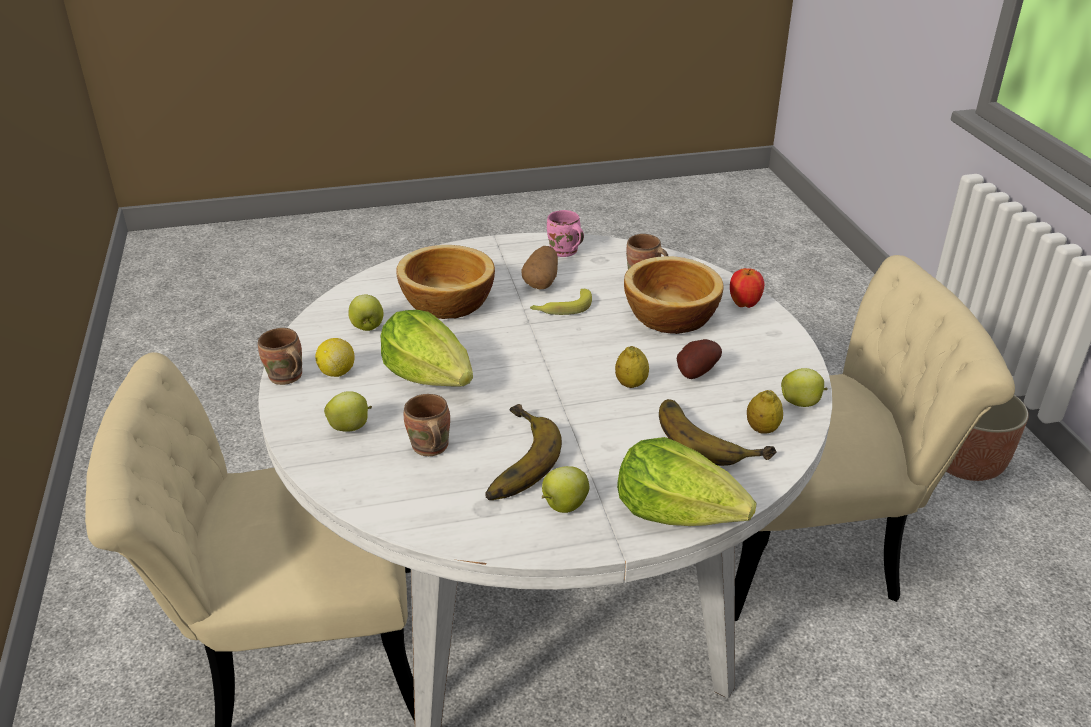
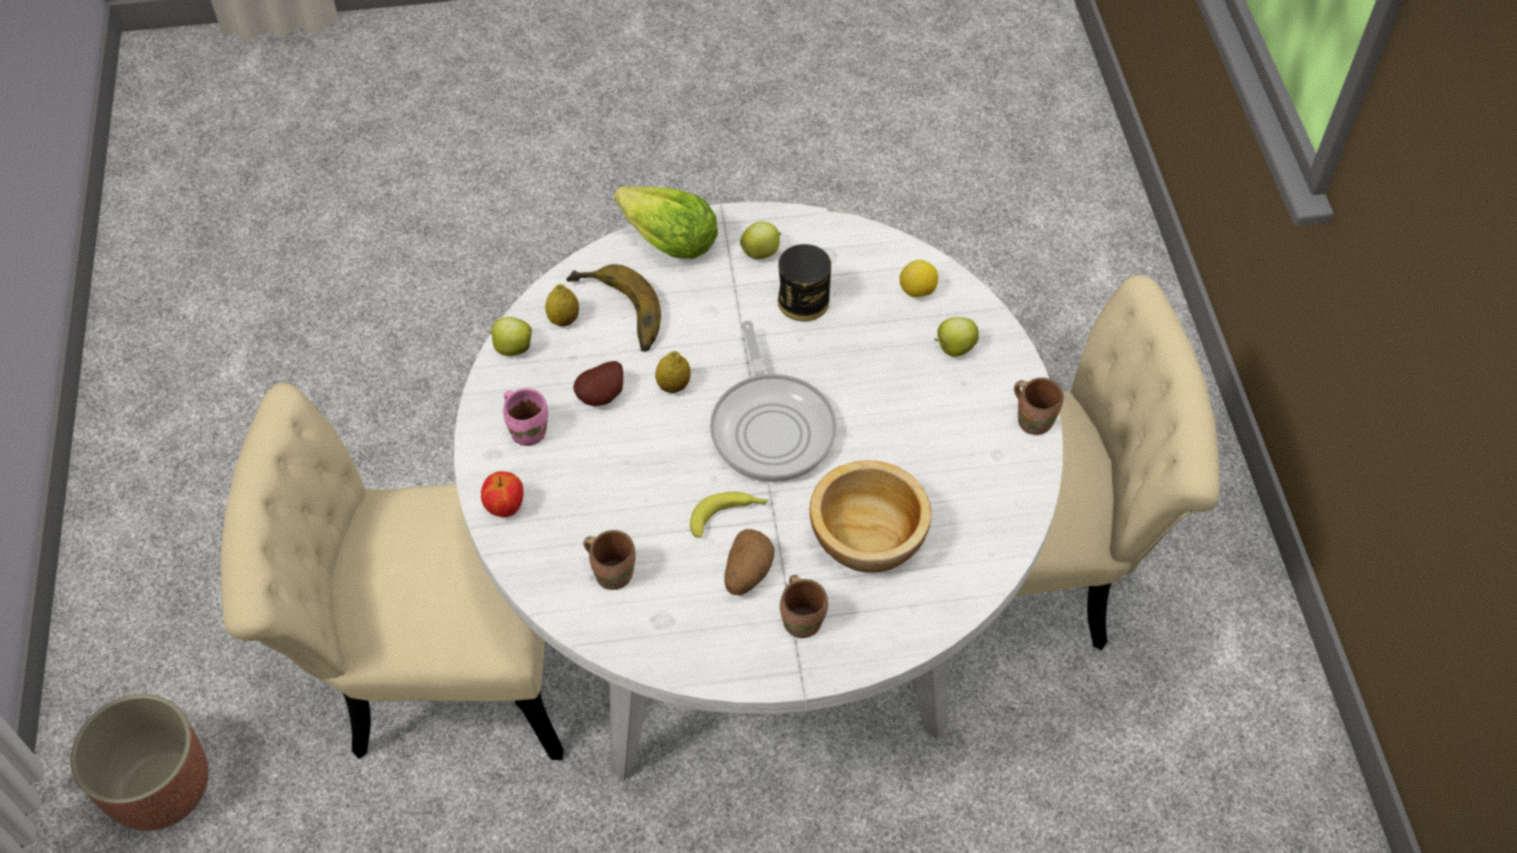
camera: 175 degrees left, 20 degrees up
lemon [315,338,355,377] -> lemon moved to [900,260,938,297]
apple [348,295,383,331] -> none
lettuce [380,310,473,387] -> none
brown mug [404,394,450,456] -> brown mug moved to [780,575,828,638]
banana [485,404,562,500] -> can [778,244,831,321]
pink mug [547,210,584,257] -> pink mug moved to [504,388,548,446]
bowl [624,256,724,334] -> none
none -> frying pan [710,321,837,482]

